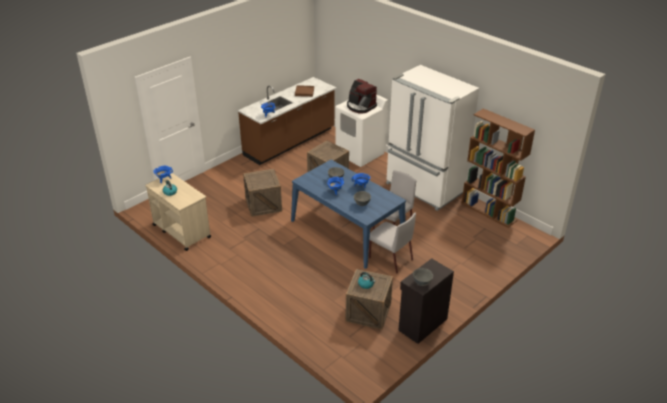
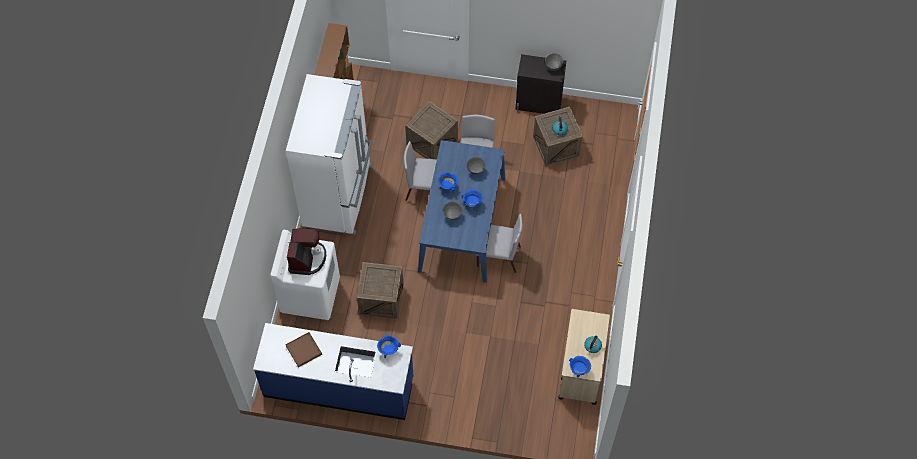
camera: 125 degrees left, 25 degrees up
brown counter [238,77,337,165] -> blue counter [253,323,414,420]
crate [243,169,282,217] -> crate moved to [405,101,458,160]
none -> grey chair [475,214,522,273]

